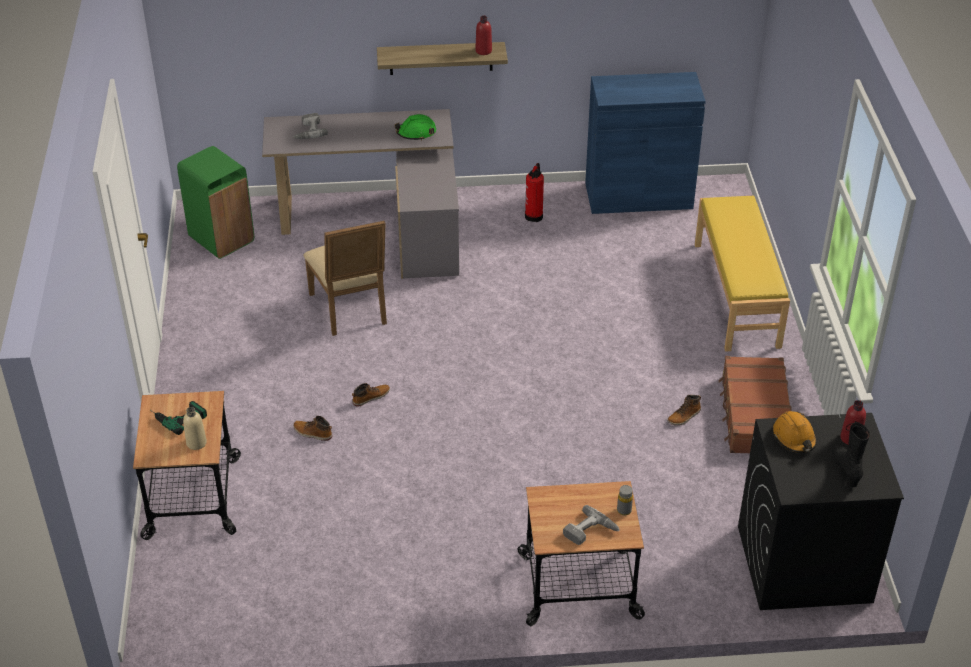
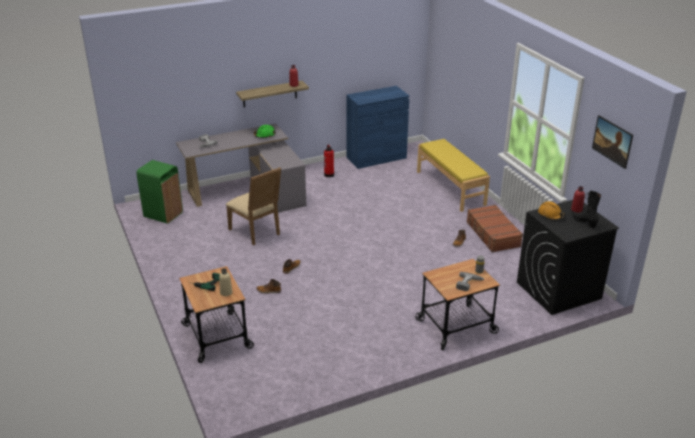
camera: 20 degrees left, 10 degrees down
none -> picture [592,115,633,169]

